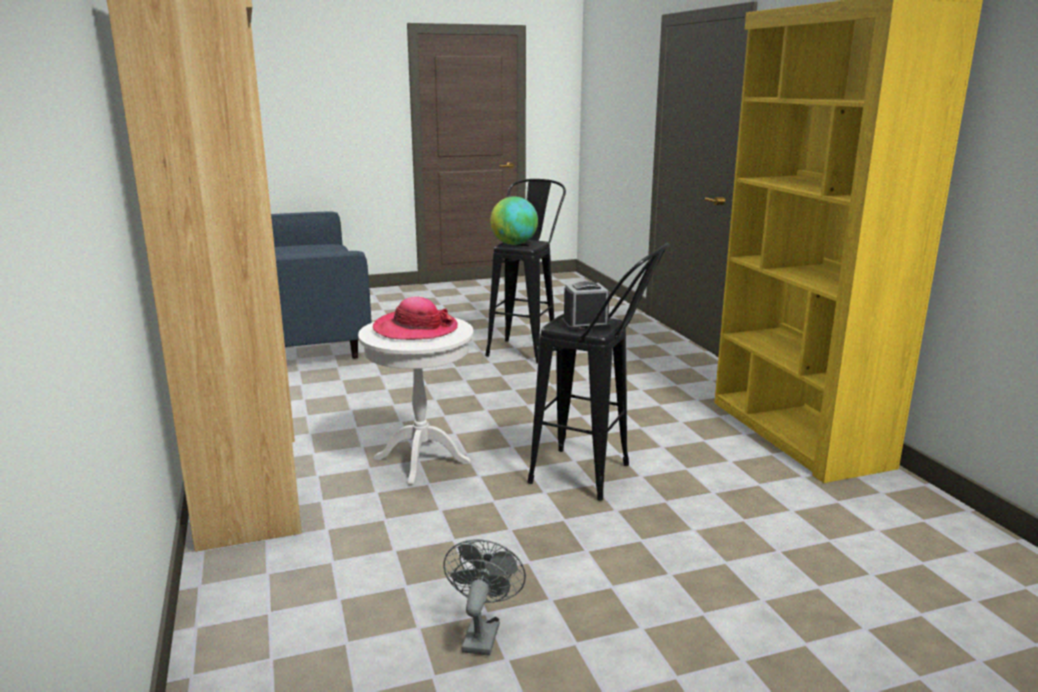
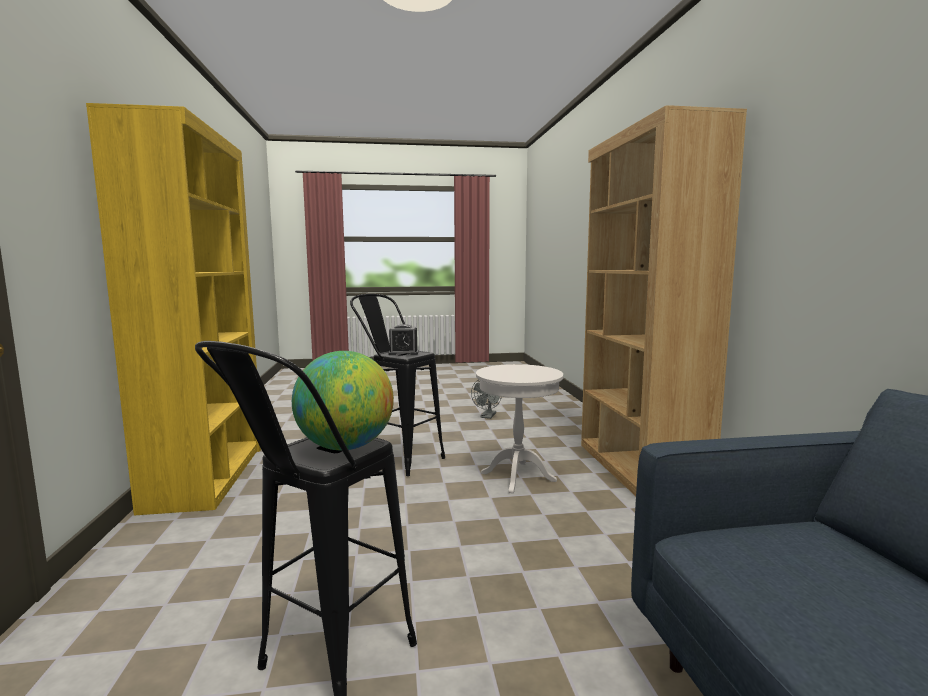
camera: 170 degrees left, 10 degrees down
hat [373,297,458,340] -> none

